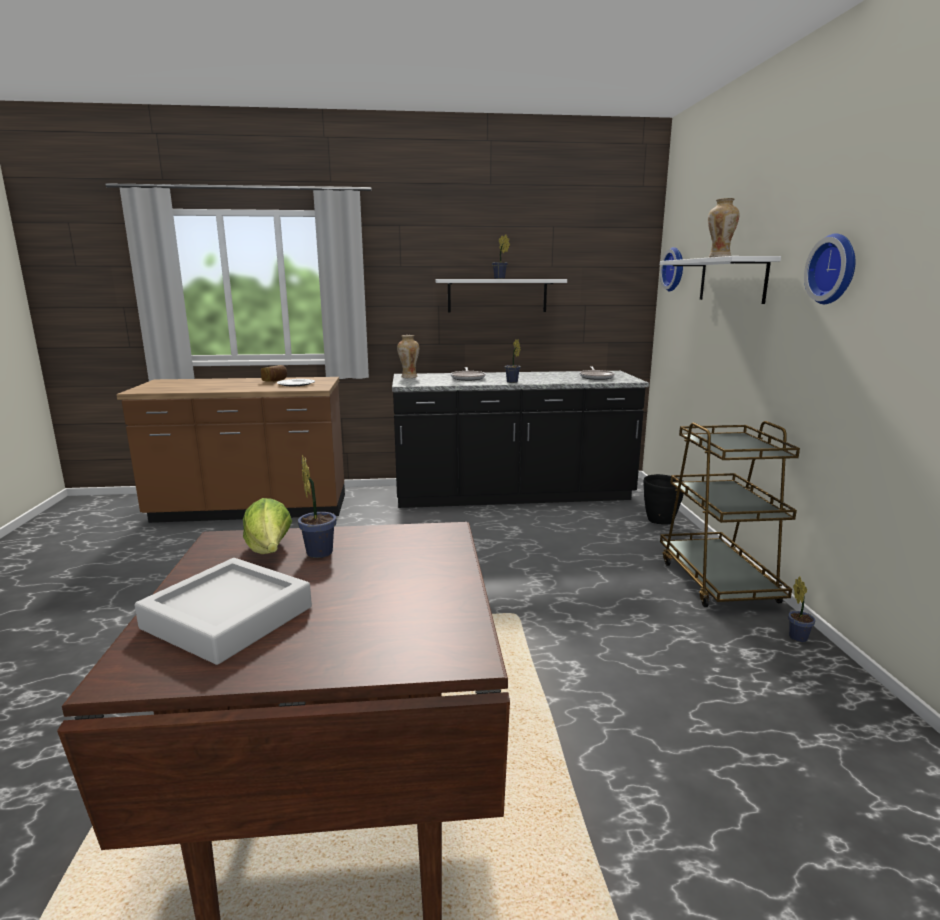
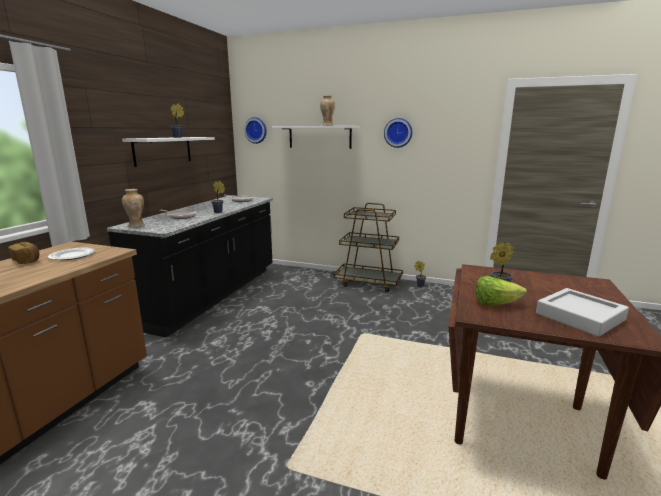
camera: 65 degrees left, 0 degrees up
black planter [644,474,684,525] -> none

